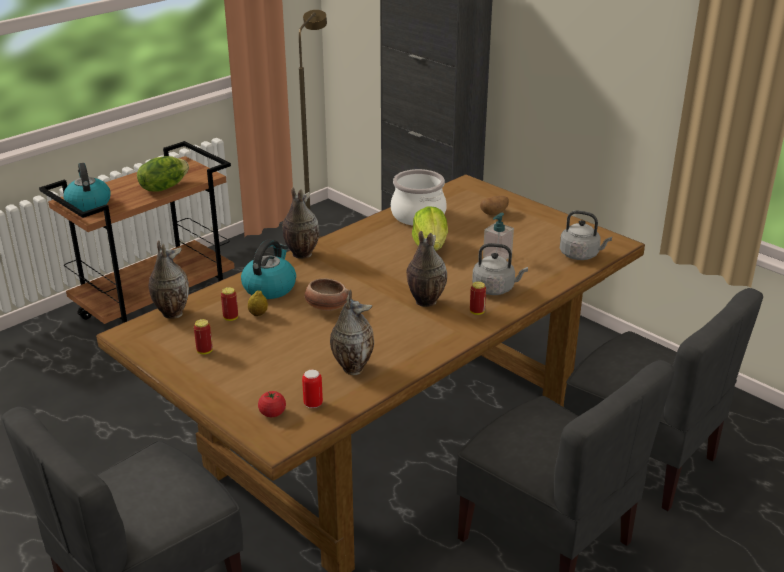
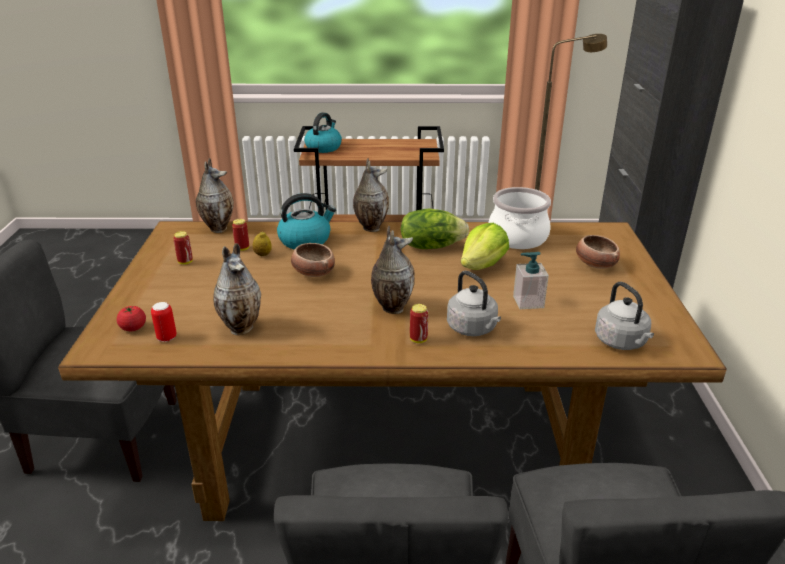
camera: 45 degrees right, 0 degrees up
lettuce [137,156,189,192] -> lettuce moved to [401,208,469,249]
potato [480,195,509,215] -> bowl [576,235,620,269]

